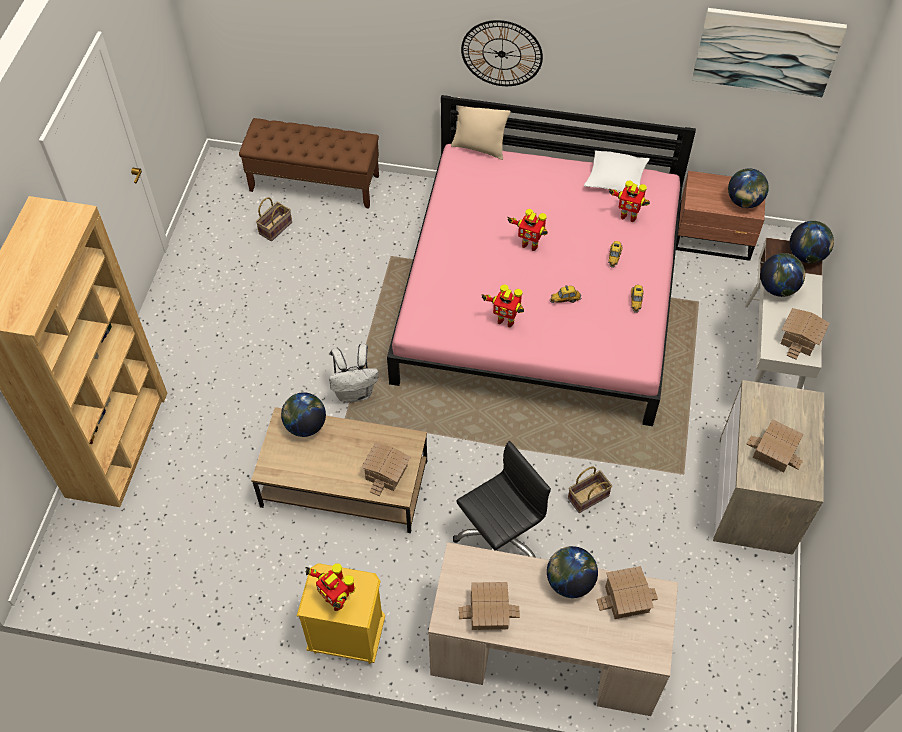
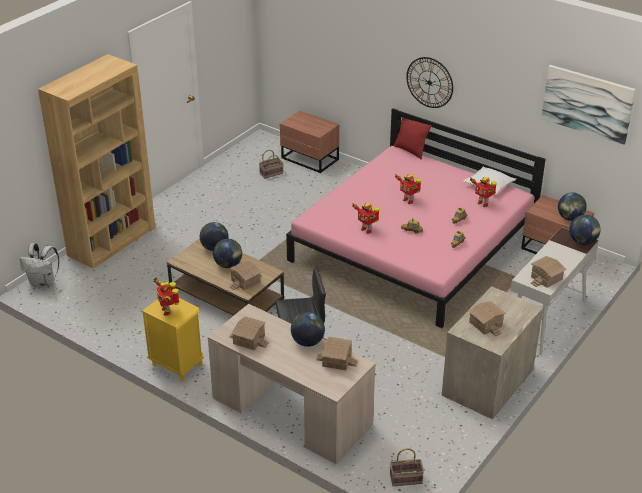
camera: 25 degrees right, 20 degrees down
brown bench [239,118,379,209] -> brown nightstand [280,111,339,173]
white backpack [329,344,379,403] -> white backpack moved to [20,243,59,288]
beige pillow [451,97,510,160] -> red pillow [394,117,431,160]
basket [568,467,612,513] -> basket moved to [390,448,424,486]
globe [760,253,805,297] -> globe moved to [213,239,242,268]

